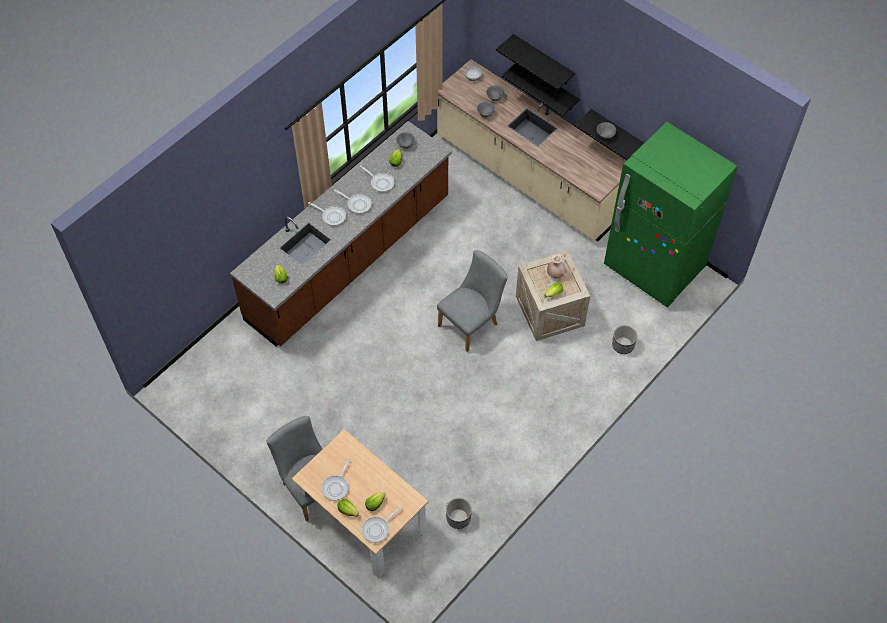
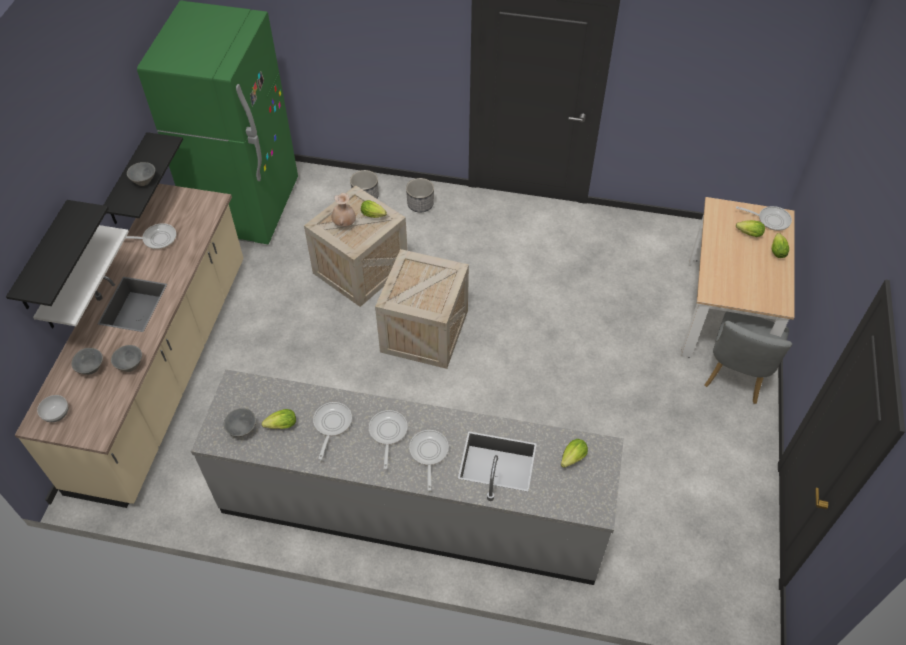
camera: 120 degrees left, 5 degrees down
brown counter [230,121,452,346] -> grey counter [191,369,624,585]
frying pan [322,458,350,501] -> frying pan moved to [125,223,176,249]
grey chair [437,250,508,352] -> crate [375,249,469,369]
planter [446,498,472,529] -> planter moved to [406,178,434,213]
black shelf [502,63,580,116] -> white shelf [33,225,129,328]

